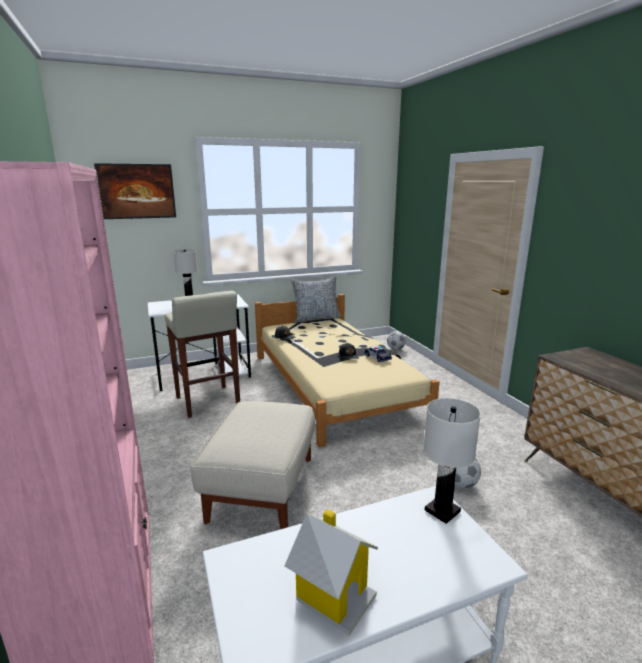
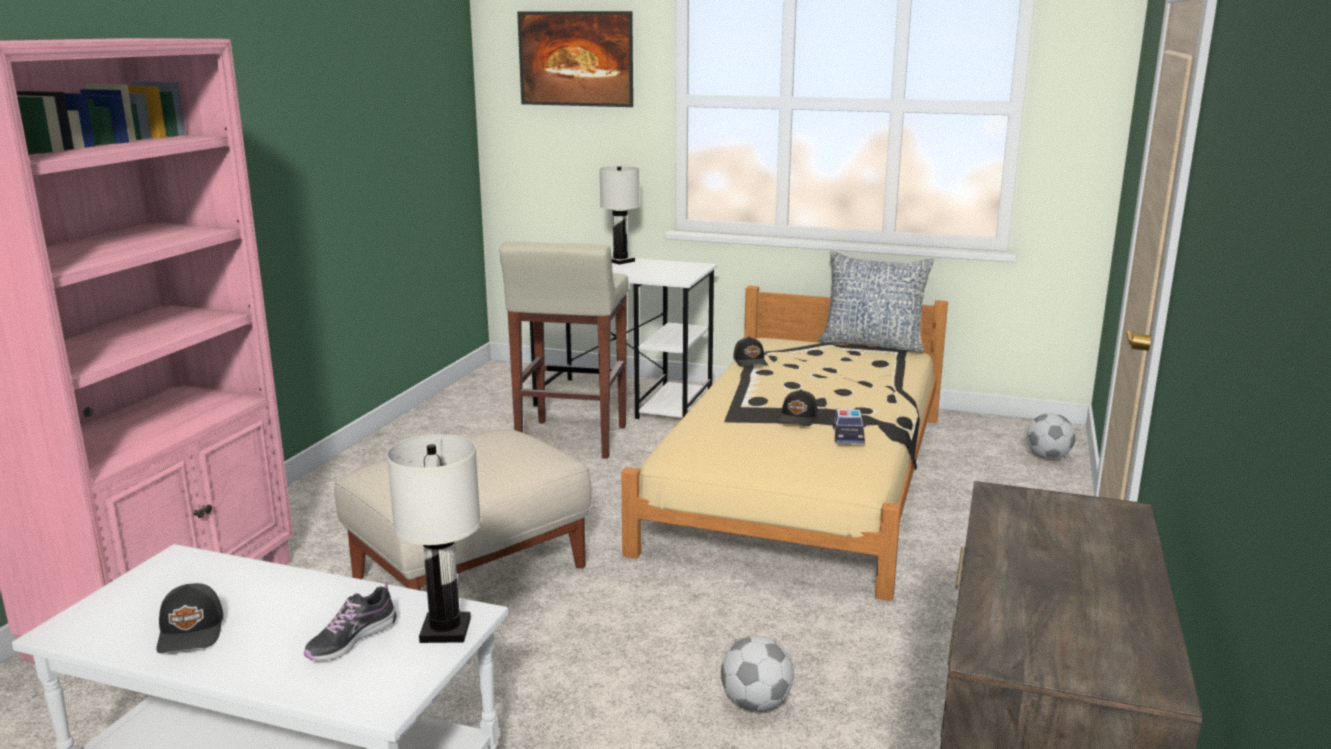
camera: 40 degrees right, 0 degrees up
toy house [284,509,378,635] -> black cap [156,583,224,653]
none -> shoe [304,582,396,661]

